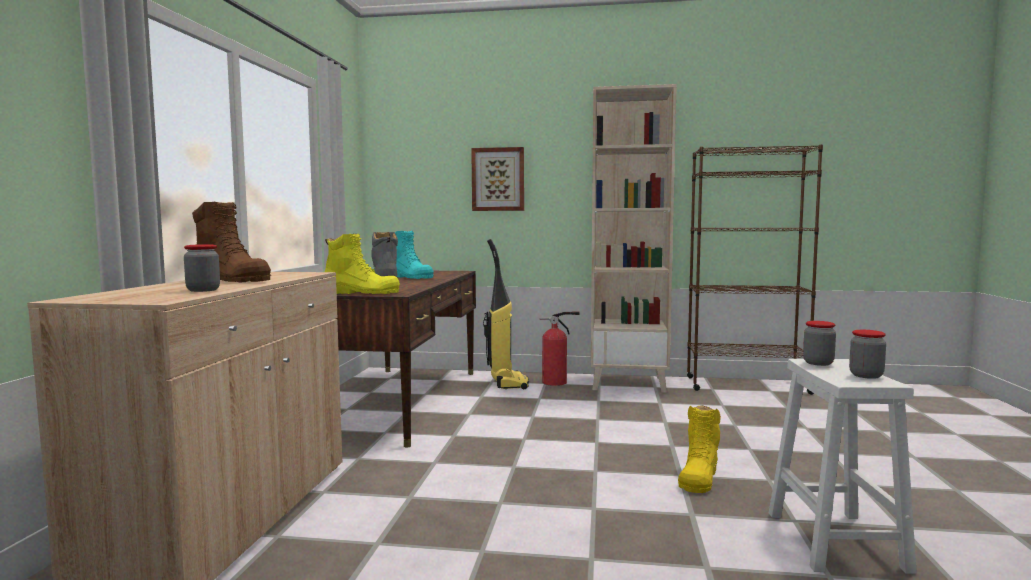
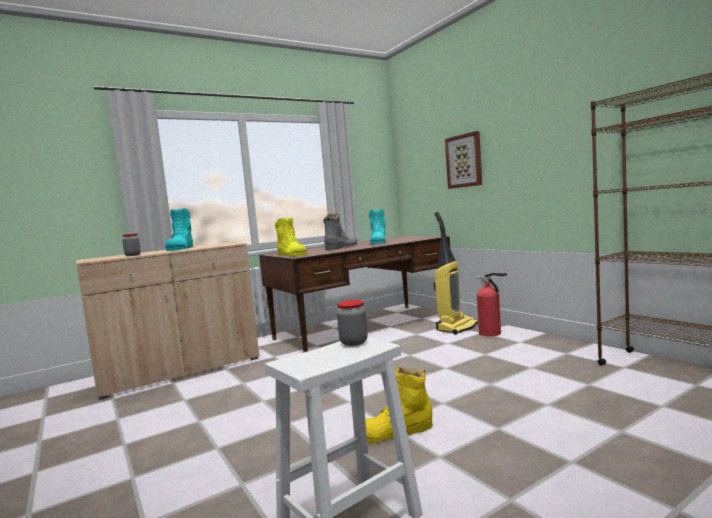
camera: 50 degrees right, 0 degrees up
brown boot [192,202,271,282] -> turquoise boot [165,209,193,251]
beige bookcase [591,84,677,393] -> none
jar [849,330,886,379] -> none

